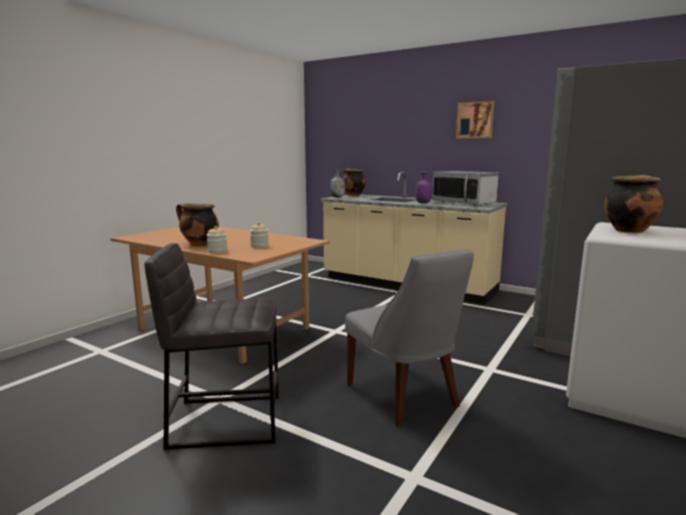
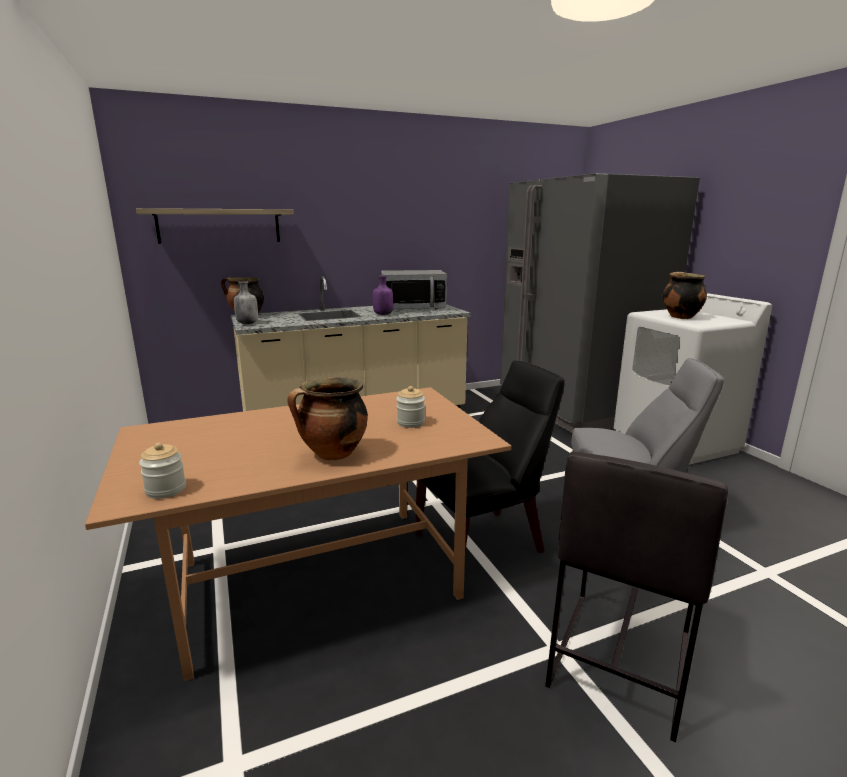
camera: 55 degrees left, 5 degrees up
jar [207,226,227,253] -> jar moved to [139,443,186,499]
picture [456,100,494,139] -> none
none -> shelf [136,208,294,244]
none -> black chair [415,361,565,553]

